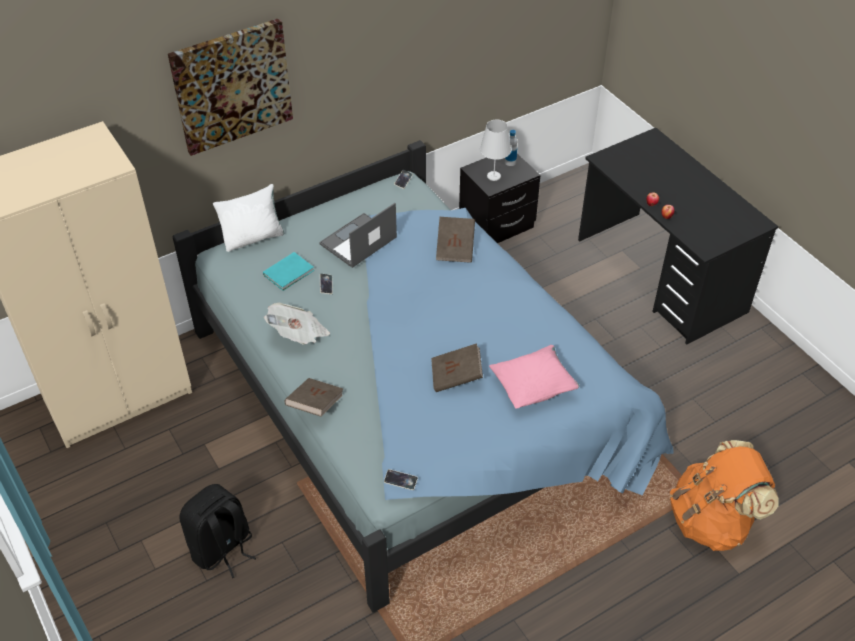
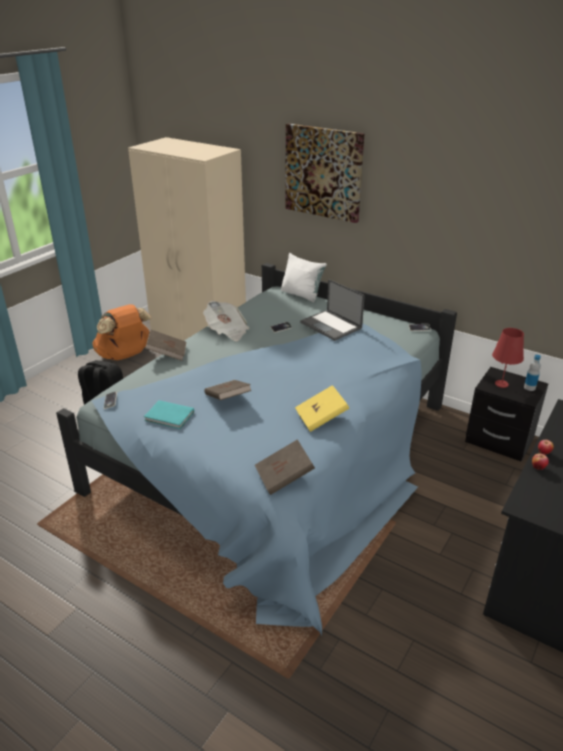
camera: 65 degrees right, 15 degrees down
turquoise book [263,252,314,291] -> turquoise book moved to [144,400,194,429]
laptop [319,203,397,268] -> laptop turned 150 degrees counterclockwise [300,279,365,341]
brown book [436,217,475,263] -> brown book moved to [255,439,315,495]
white table lamp [480,120,511,181] -> red table lamp [492,328,524,388]
pink pillow [489,345,580,409] -> none
orange backpack [670,440,779,551] -> orange backpack moved to [92,304,152,360]
none -> yellow book [295,385,349,432]

